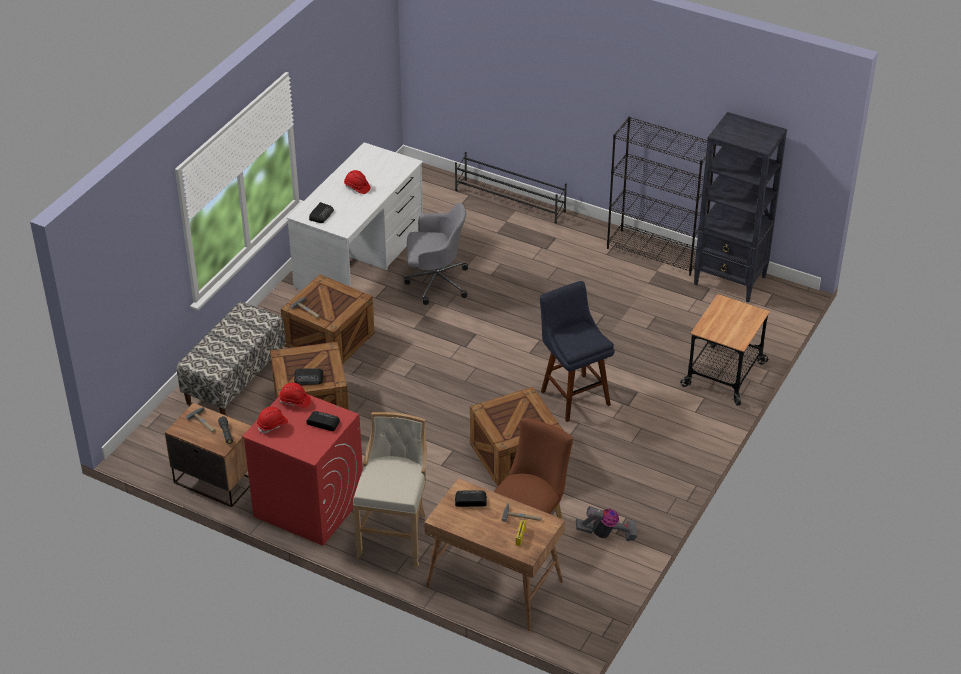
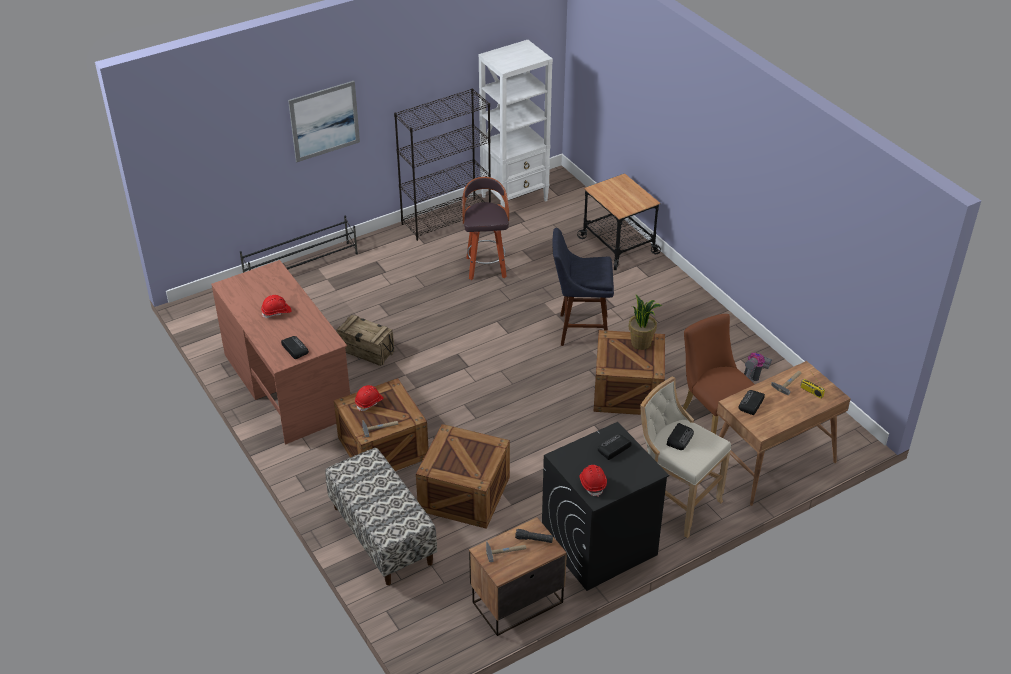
camera: 60 degrees left, 0 degrees up
red washing machine [242,395,363,546] -> black washing machine [542,422,669,591]
red hard hat [279,383,311,407] -> red hard hat moved to [355,385,384,411]
white desk [287,142,423,290] -> brown desk [211,260,350,444]
radio [294,369,323,385] -> radio moved to [667,423,694,450]
grey office chair [404,203,468,305] -> crate [336,315,394,366]
black bookcase [694,112,787,303] -> white bookcase [479,40,553,208]
none -> picture [288,81,360,162]
none -> stool [462,177,509,280]
none -> potted plant [629,295,662,350]

